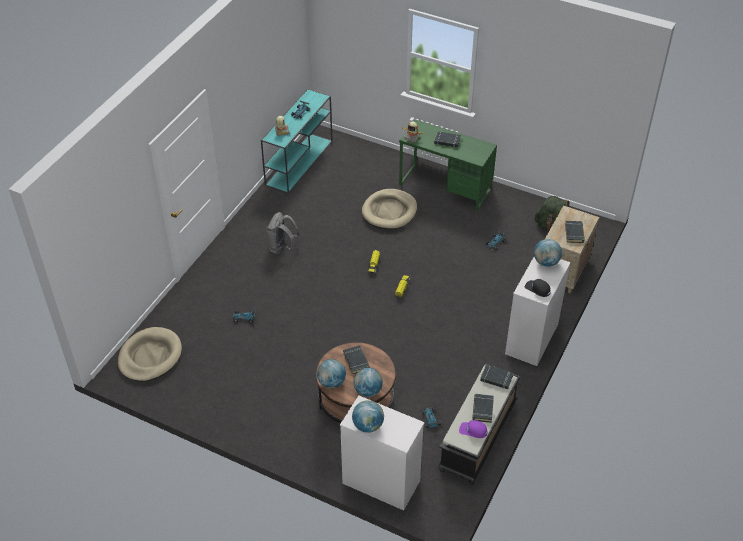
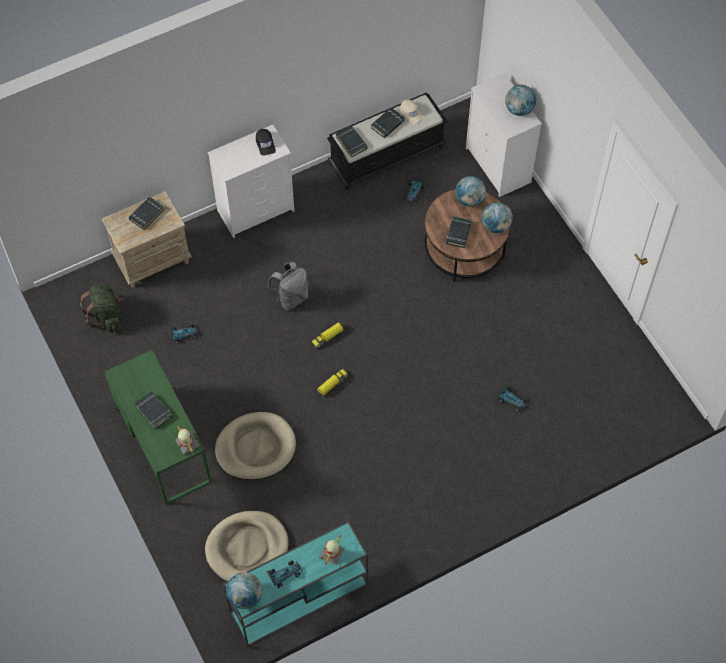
camera: 145 degrees left, 15 degrees up
beige dog bed [118,327,182,382] -> beige dog bed moved to [205,511,289,581]
grey backpack [266,212,300,254] -> grey backpack moved to [267,262,309,310]
purple cap [459,420,487,438] -> beige cap [400,100,424,124]
globe [534,239,562,267] -> globe moved to [226,572,262,609]

